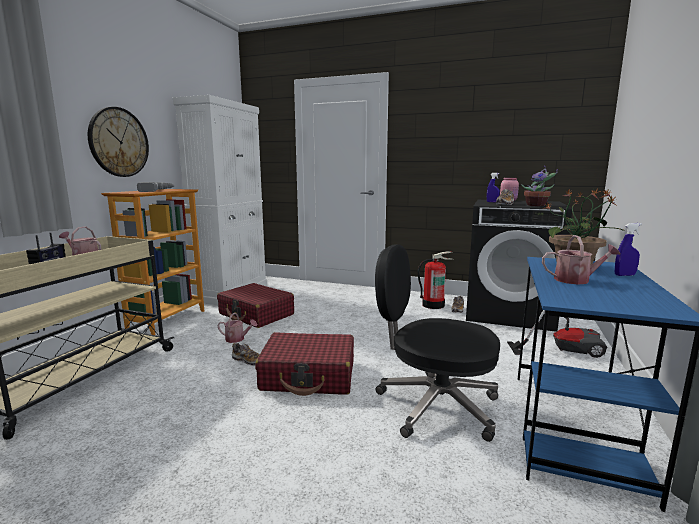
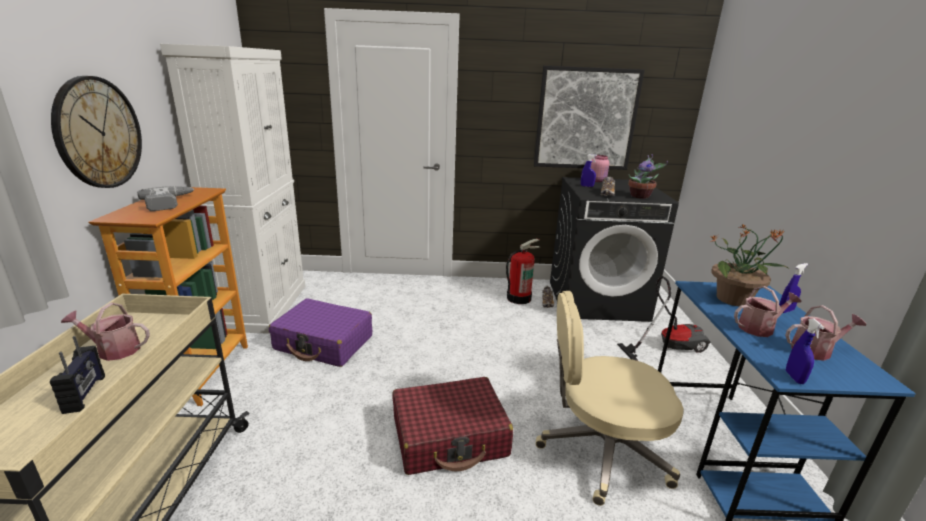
camera: 20 degrees left, 10 degrees up
red suitcase [217,283,294,328] -> purple suitcase [269,298,372,367]
watering can [217,313,257,343] -> watering can moved to [785,305,866,361]
shoe [232,343,260,366] -> none
black office chair [375,244,500,442] -> beige office chair [536,291,683,506]
none -> picture [534,66,645,170]
none -> blue spray bottle [786,319,824,384]

